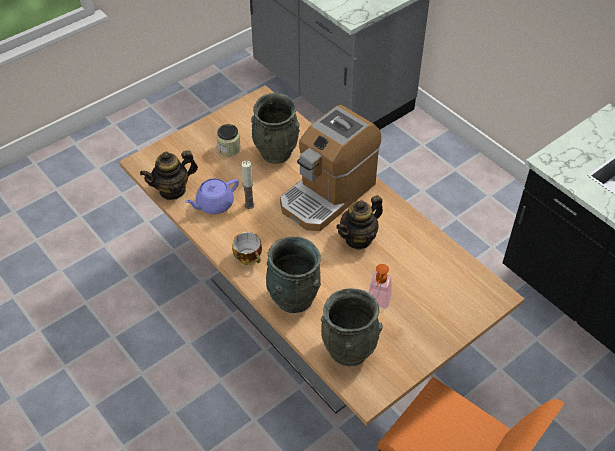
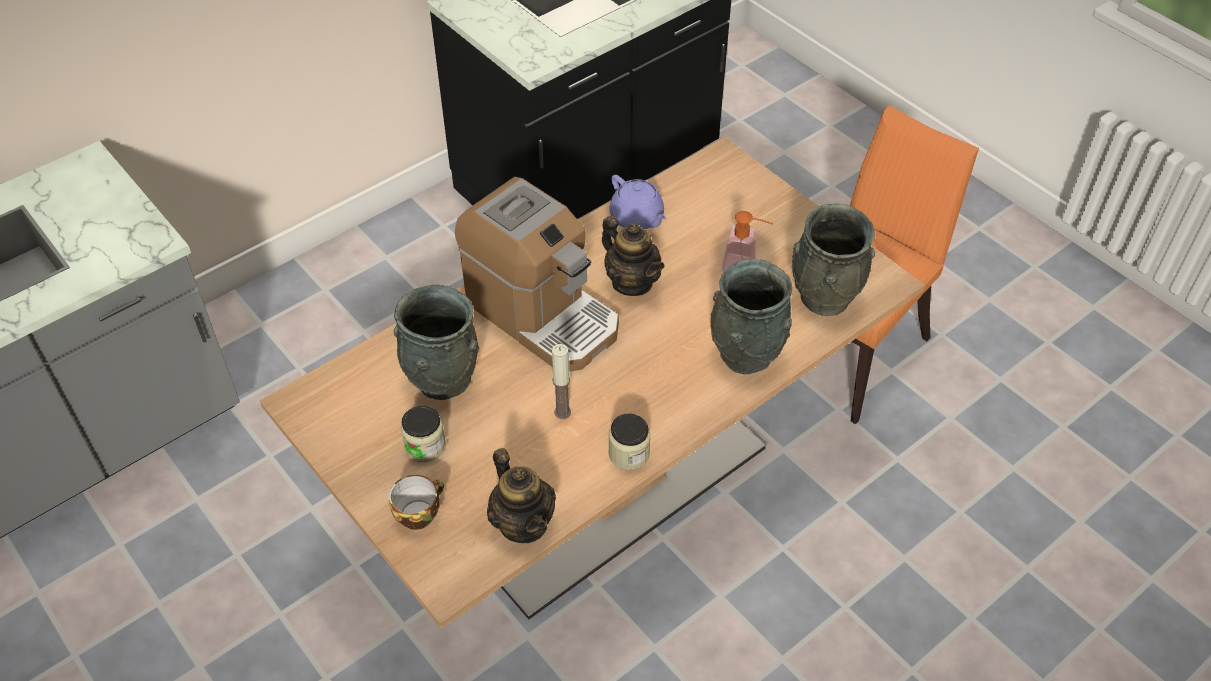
camera: 90 degrees left, 0 degrees up
purple teapot [185,178,239,214] -> purple teapot moved to [609,175,666,229]
cup [232,232,262,265] -> cup moved to [389,475,444,530]
none -> jar [609,413,651,470]

